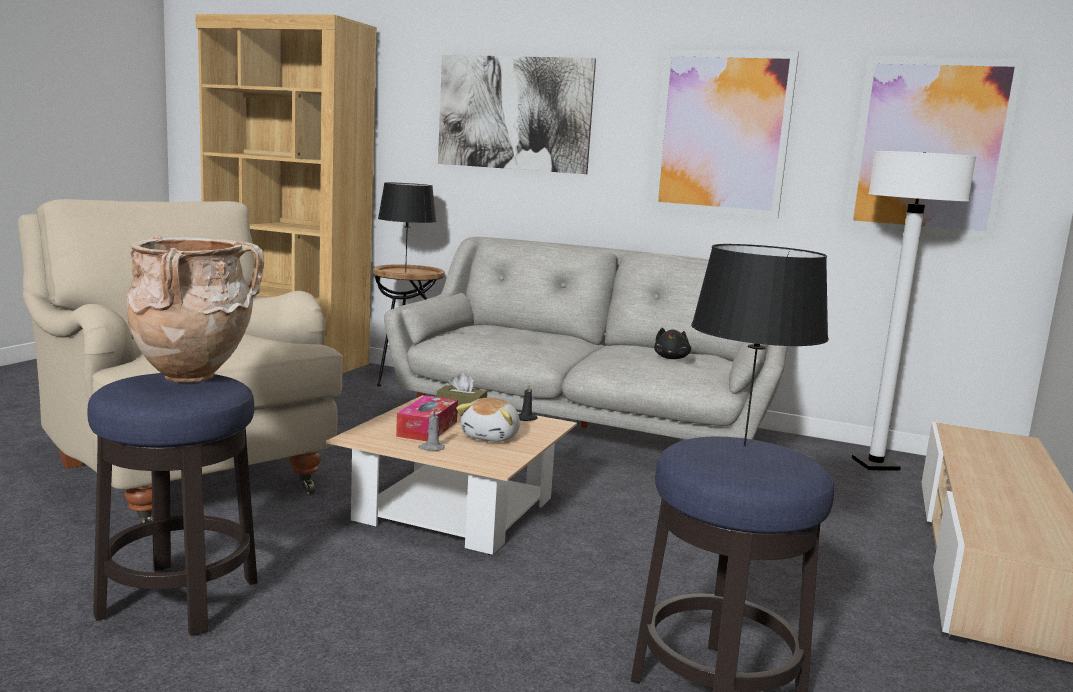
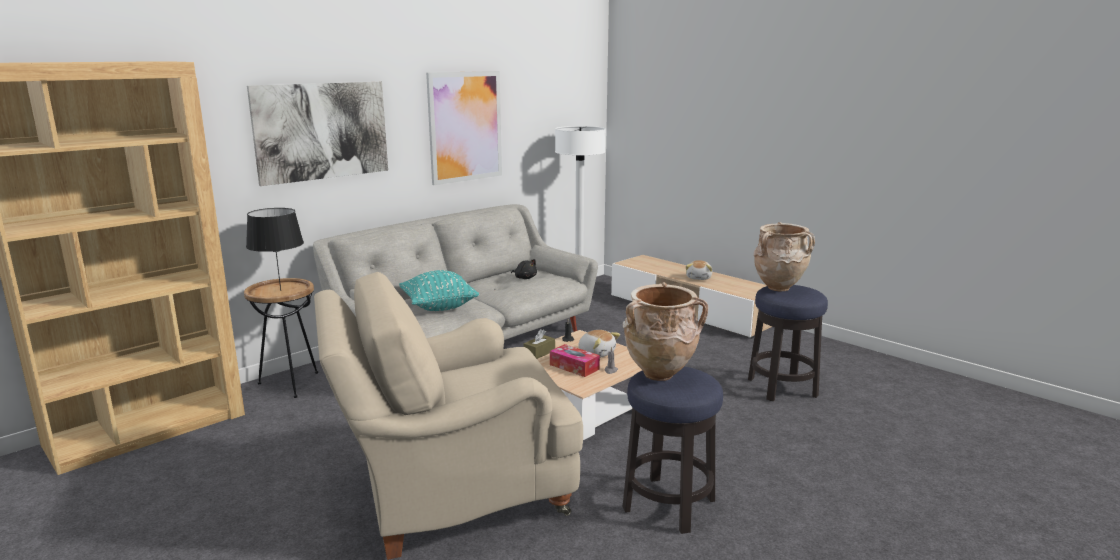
camera: 65 degrees left, 5 degrees up
black table lamp [691,244,829,447] -> beige vase [754,222,815,291]
picture [845,56,1025,240] -> none
none -> turquoise pillow [399,270,479,311]
none -> plush toy [686,260,712,280]

